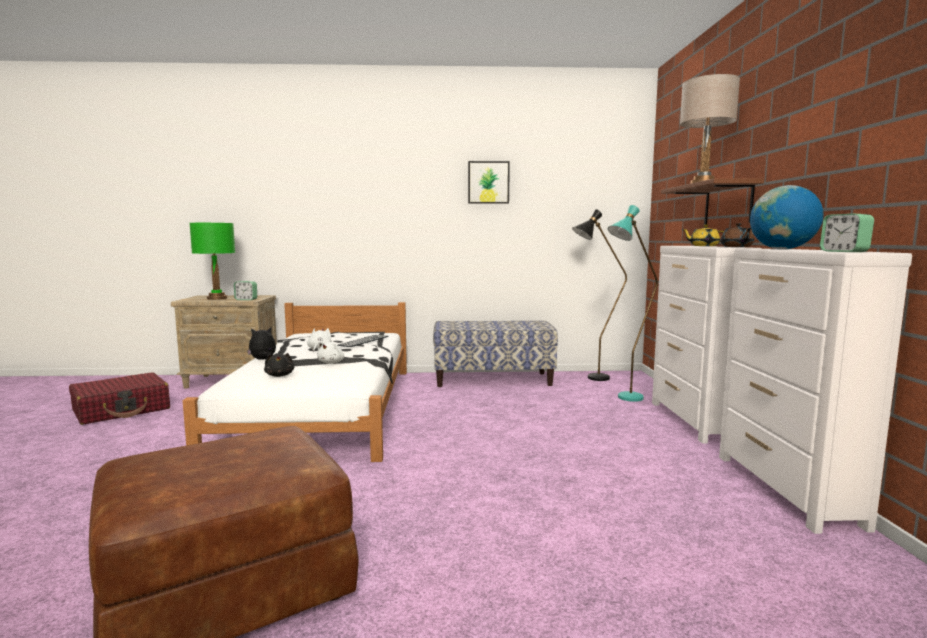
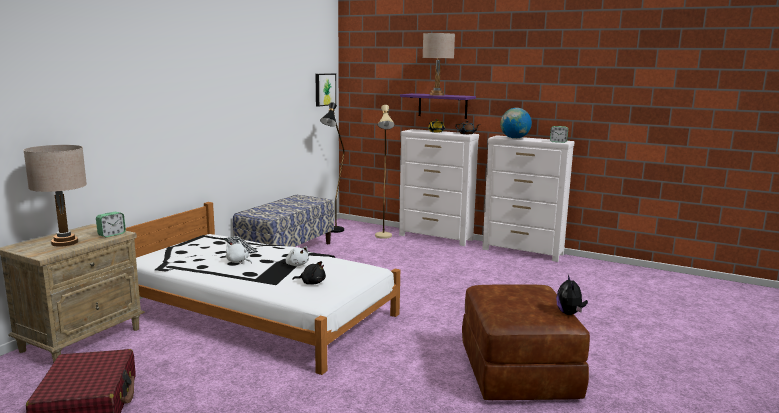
camera: 60 degrees left, 5 degrees up
green table lamp [190,223,235,300] -> beige table lamp [23,145,87,247]
plush toy [247,327,276,360] -> plush toy moved to [556,275,588,315]
picture [468,161,510,204] -> picture moved to [316,73,336,107]
turquoise floor lamp [608,205,658,402] -> beige floor lamp [375,105,395,239]
brown shelf [661,178,764,225] -> purple shelf [400,93,476,119]

